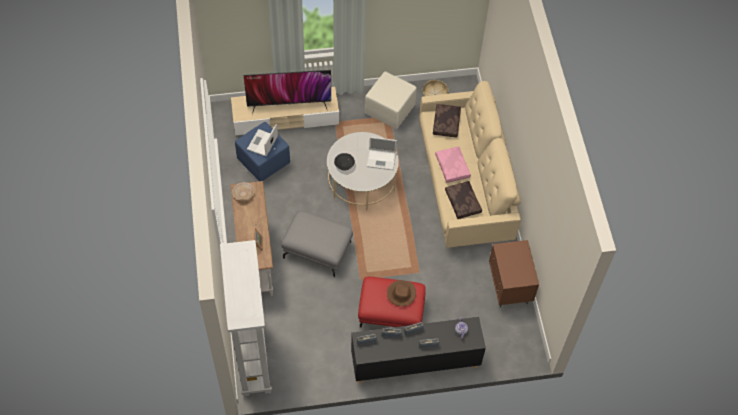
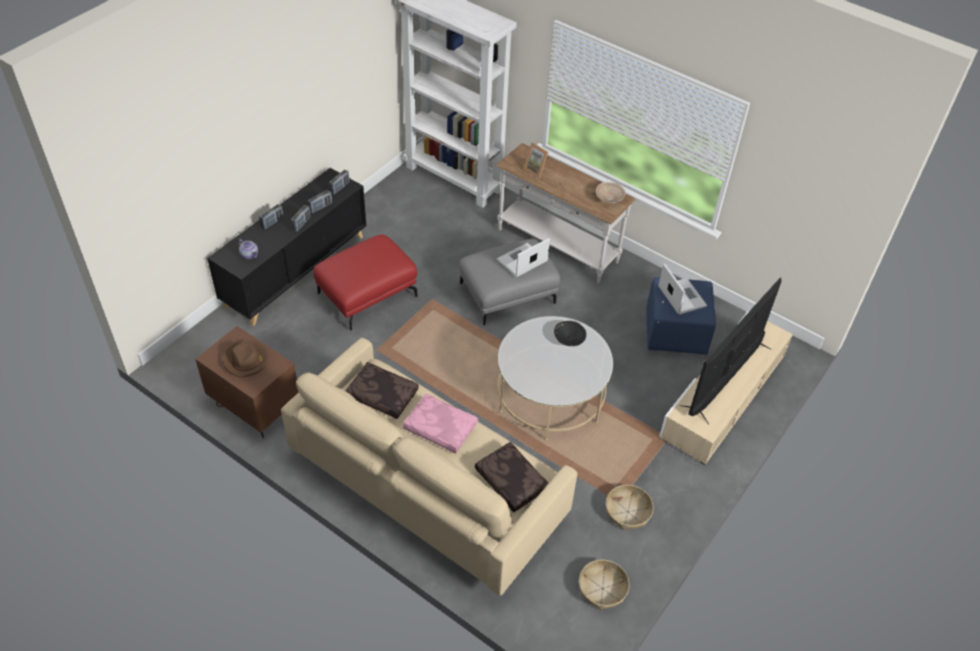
camera: 135 degrees right, 10 degrees down
beige ottoman [365,72,417,129] -> basket [606,485,654,530]
laptop [367,137,397,170] -> laptop moved to [497,238,550,277]
brown hat [387,280,416,306] -> brown hat moved to [223,340,270,378]

